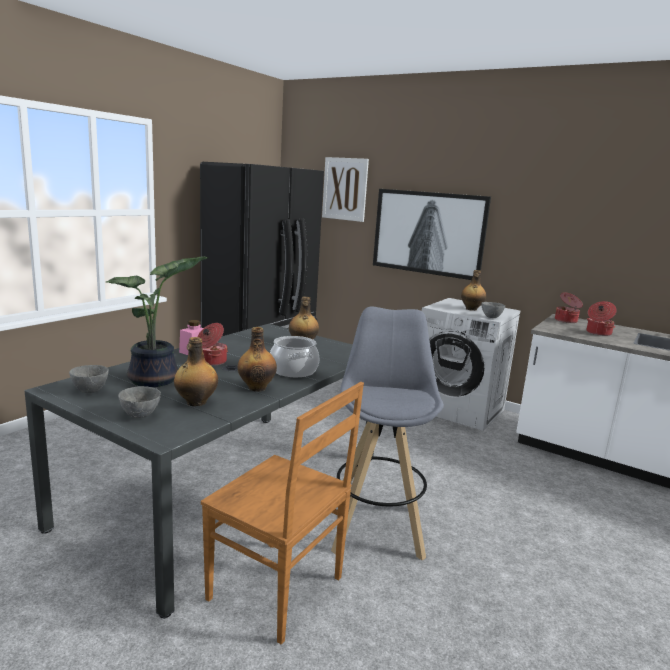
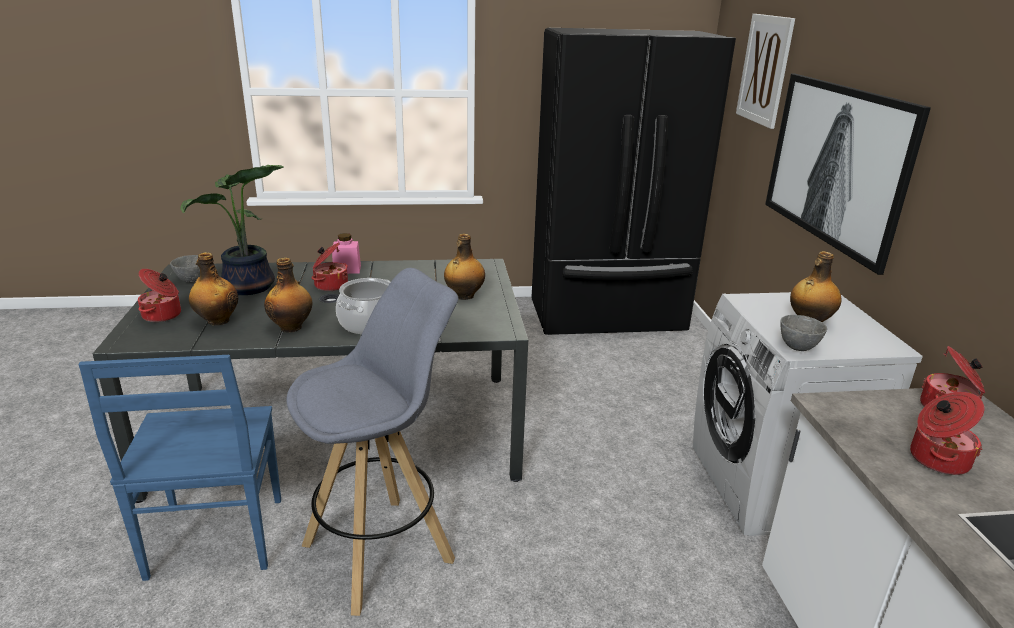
camera: 50 degrees right, 10 degrees up
grey bowl [118,386,161,418] -> cooking pot [138,269,181,322]
brown chair [201,382,364,645] -> blue chair [78,355,281,581]

